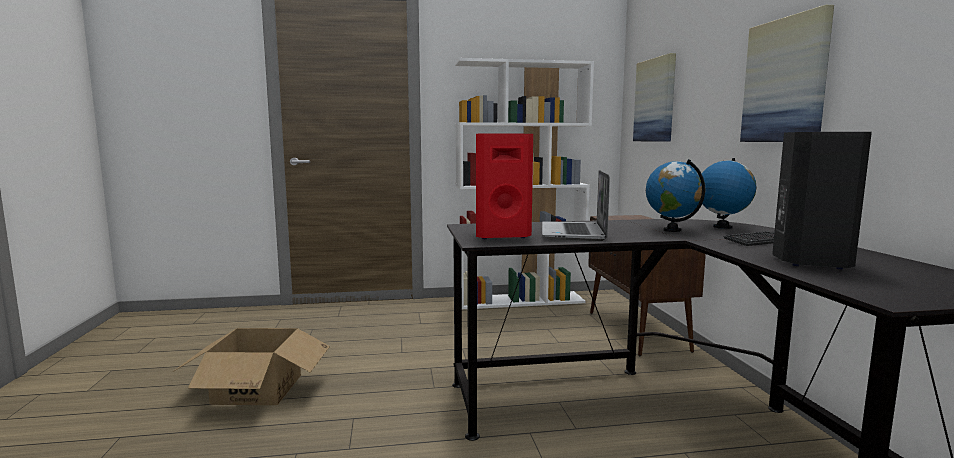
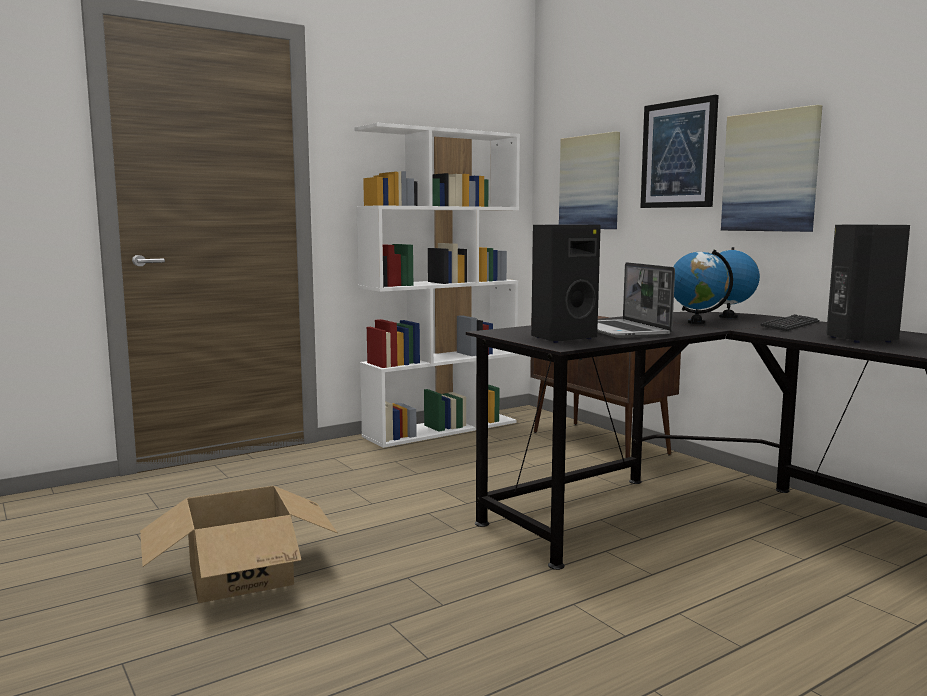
camera: 25 degrees left, 0 degrees up
red speaker [476,134,533,239] -> black speaker [531,225,601,343]
none -> picture [640,95,719,208]

